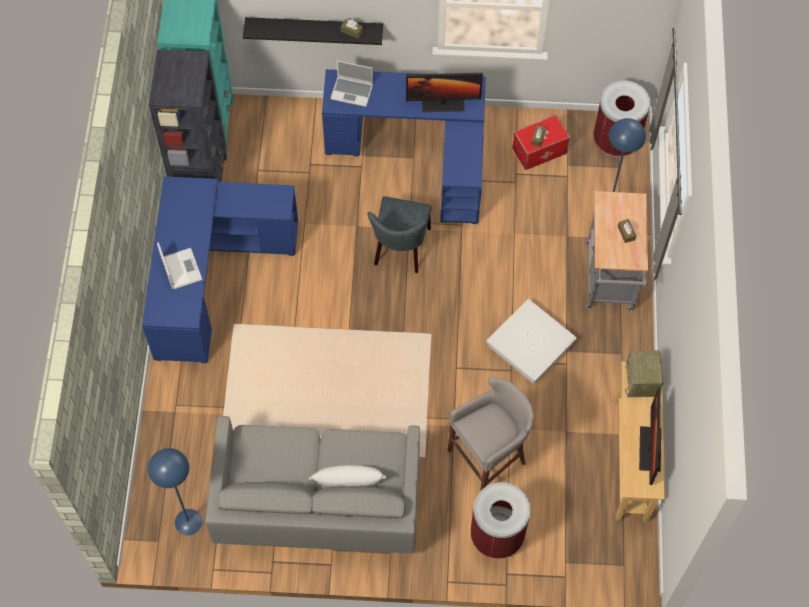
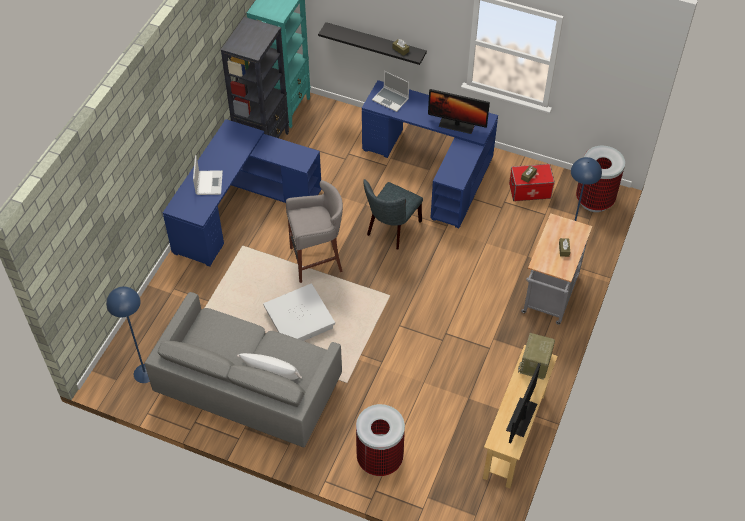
camera: 20 degrees right, 10 degrees down
grey stool [448,377,534,491] -> grey stool moved to [286,180,343,283]
white storage box [486,299,577,384] -> white storage box moved to [263,283,335,341]

